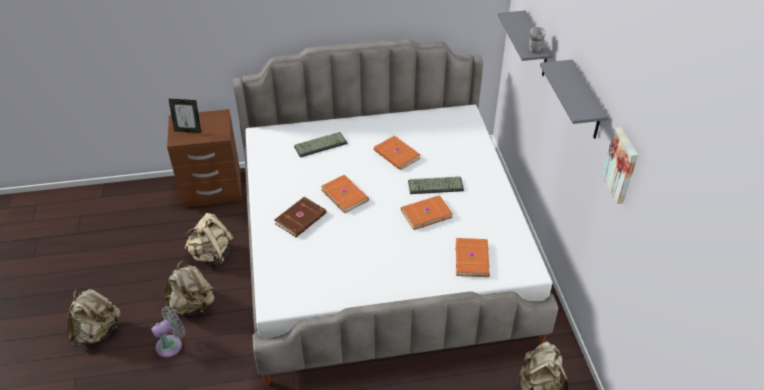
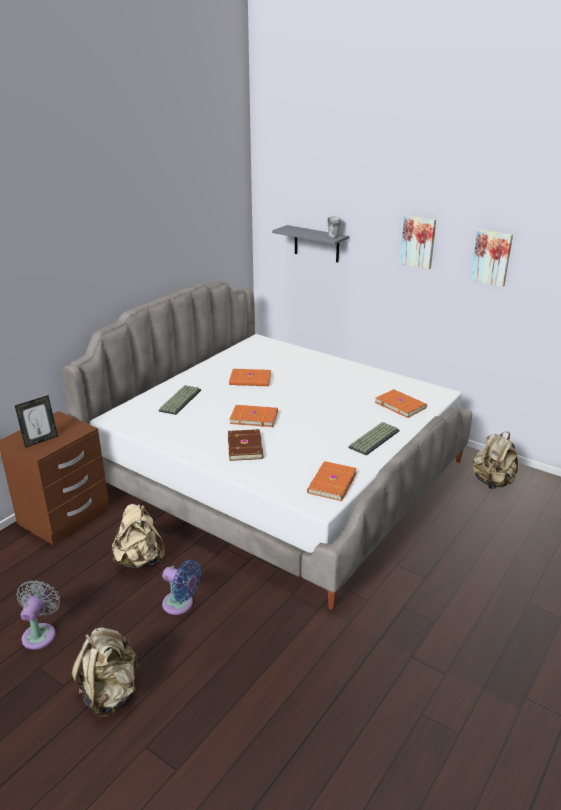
camera: 45 degrees left, 15 degrees down
grey fan [151,306,185,358] -> grey fan moved to [17,580,60,650]
beige backpack [164,261,215,316] -> blue fan [162,560,201,615]
orange book [401,195,453,230] -> orange book moved to [307,461,357,501]
keyboard [408,176,464,194] -> keyboard moved to [349,422,399,456]
grey shelf [540,60,609,139] -> picture [400,215,436,269]

